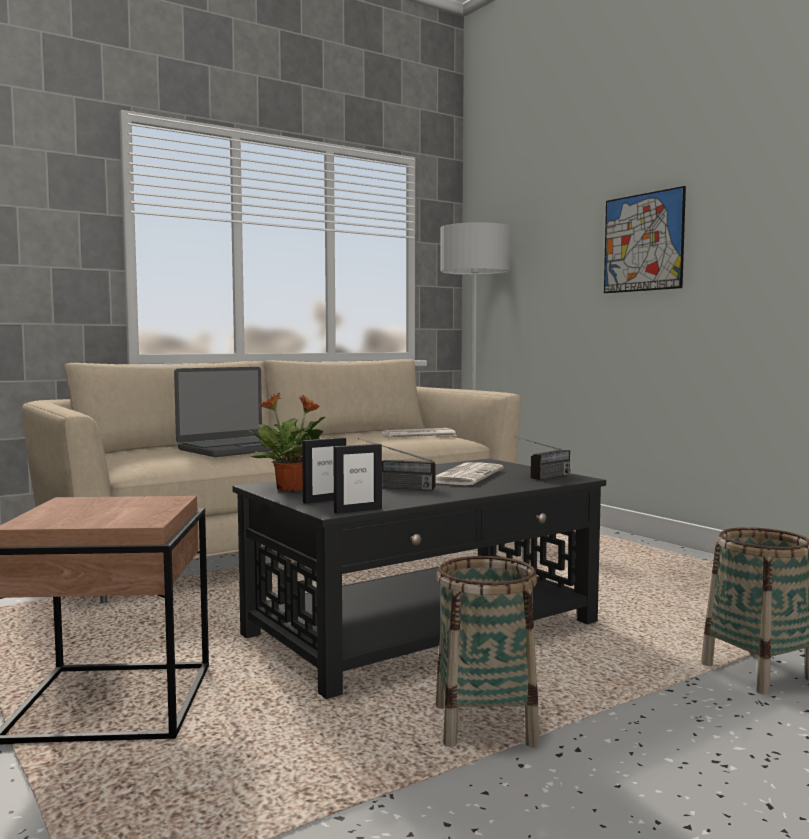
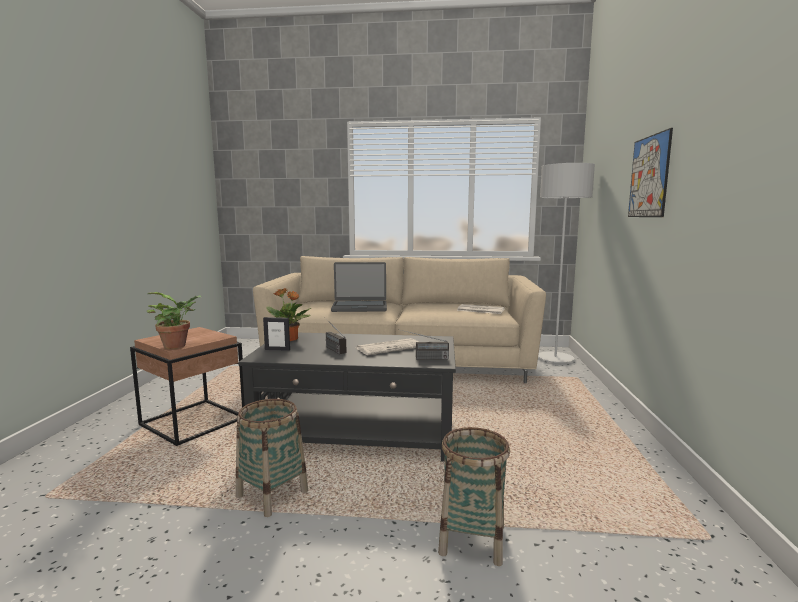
camera: 40 degrees right, 5 degrees up
picture frame [333,444,382,514] -> none
none -> potted plant [147,292,202,349]

